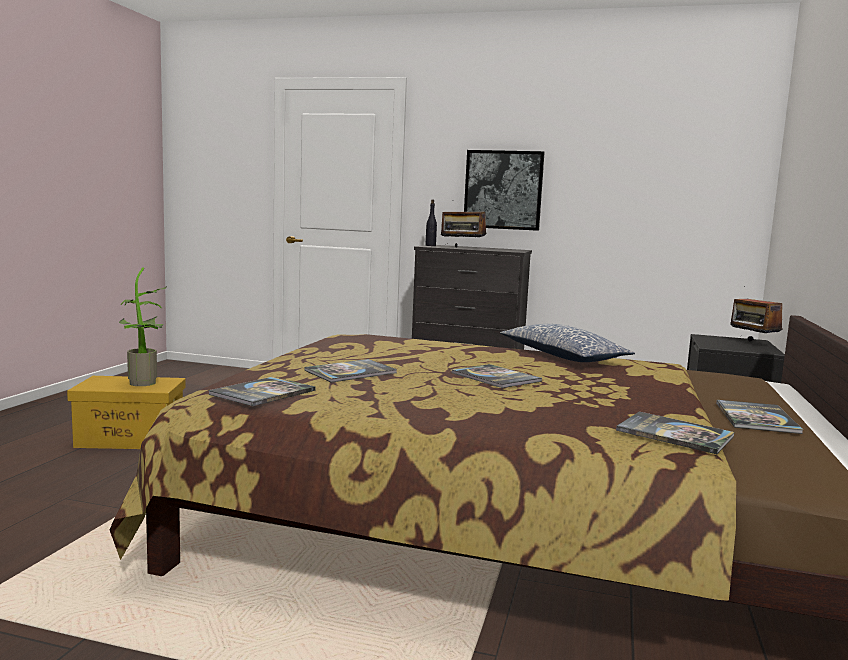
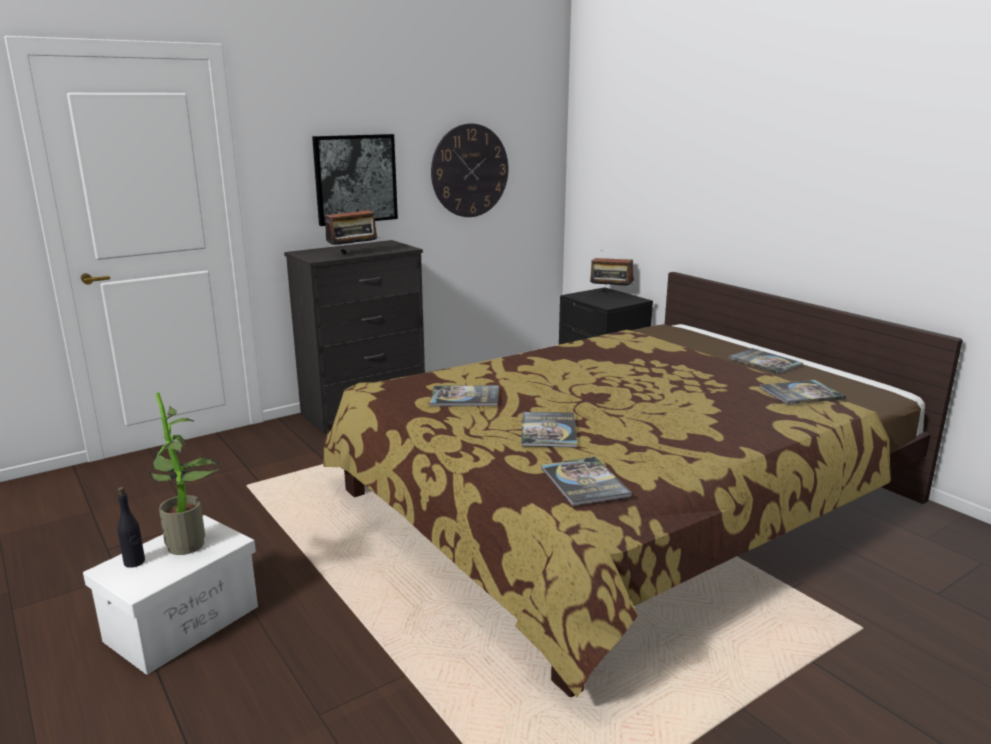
camera: 50 degrees left, 10 degrees up
yellow storage box [67,376,186,449] -> white storage box [83,515,258,675]
black bottle [425,199,437,246] -> black bottle moved to [118,487,145,568]
book [451,364,542,388] -> book moved to [429,385,499,406]
pillow [500,324,635,362] -> none
none -> wall clock [431,124,508,217]

